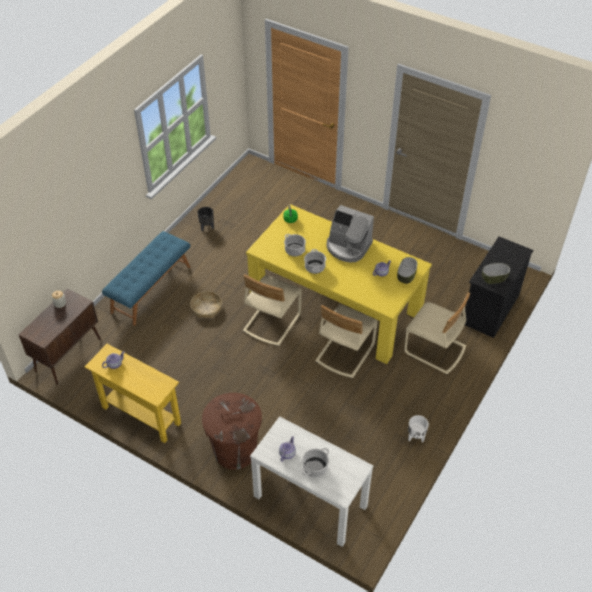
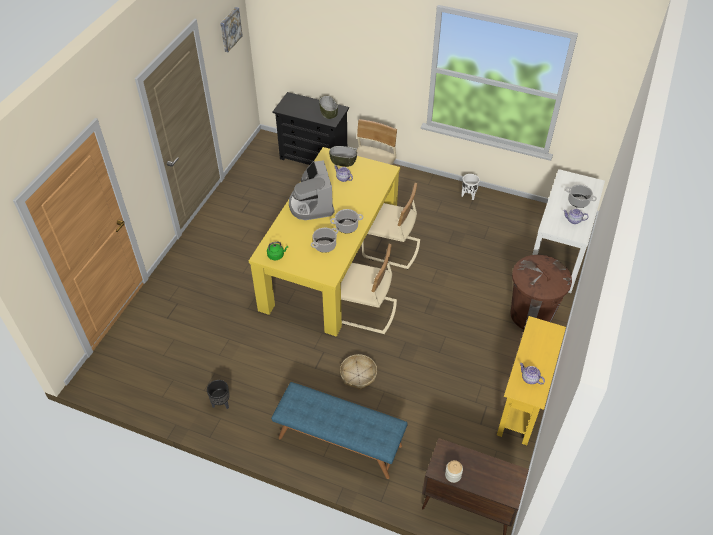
camera: 100 degrees left, 0 degrees up
coffee machine [327,205,374,263] -> coffee machine turned 150 degrees clockwise [289,160,335,220]
none -> picture [220,7,243,52]

